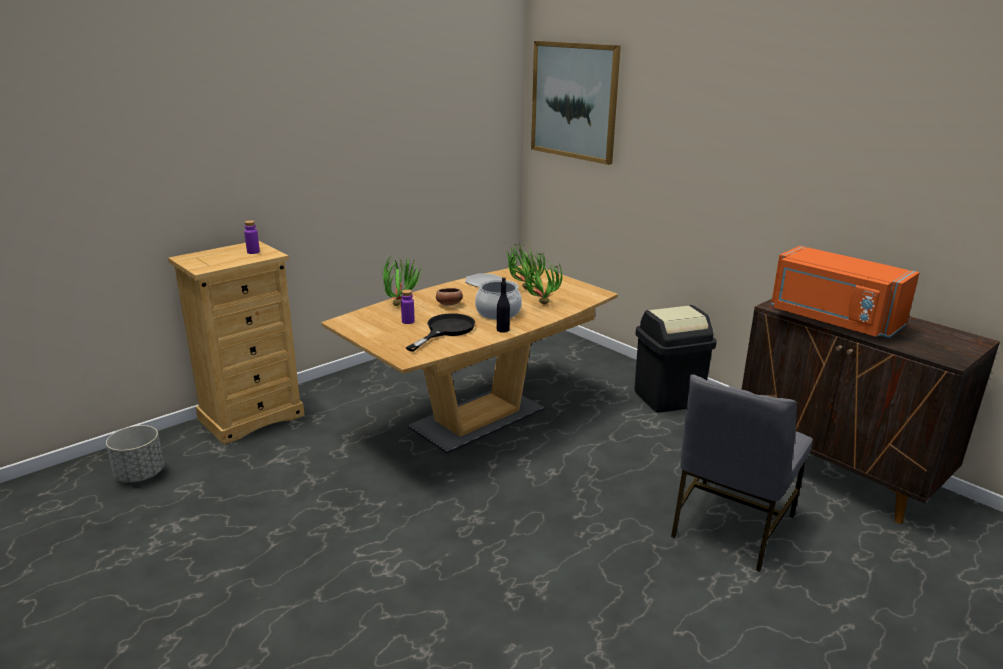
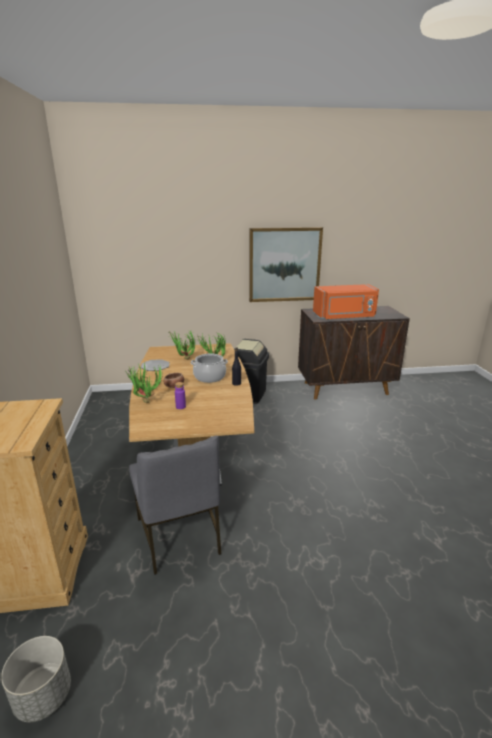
camera: 55 degrees left, 0 degrees up
purple bottle [244,220,260,254] -> none
black frying pan [406,313,475,352] -> none
picture [531,41,621,165] -> picture moved to [249,227,323,302]
grey chair [671,375,813,572] -> grey chair moved to [129,436,221,575]

